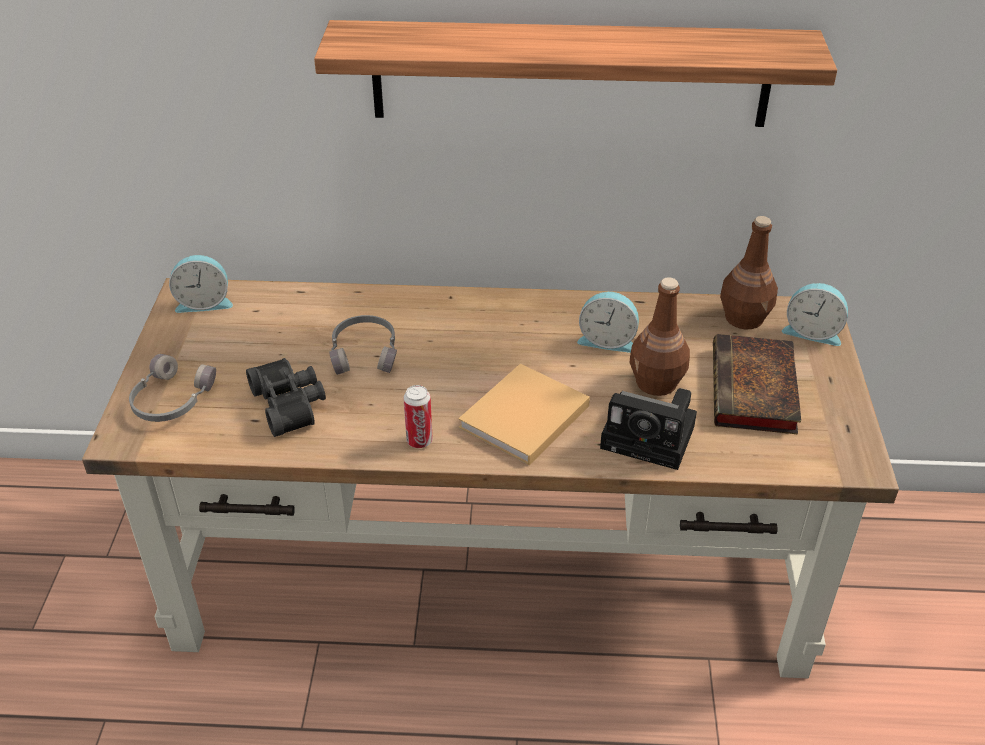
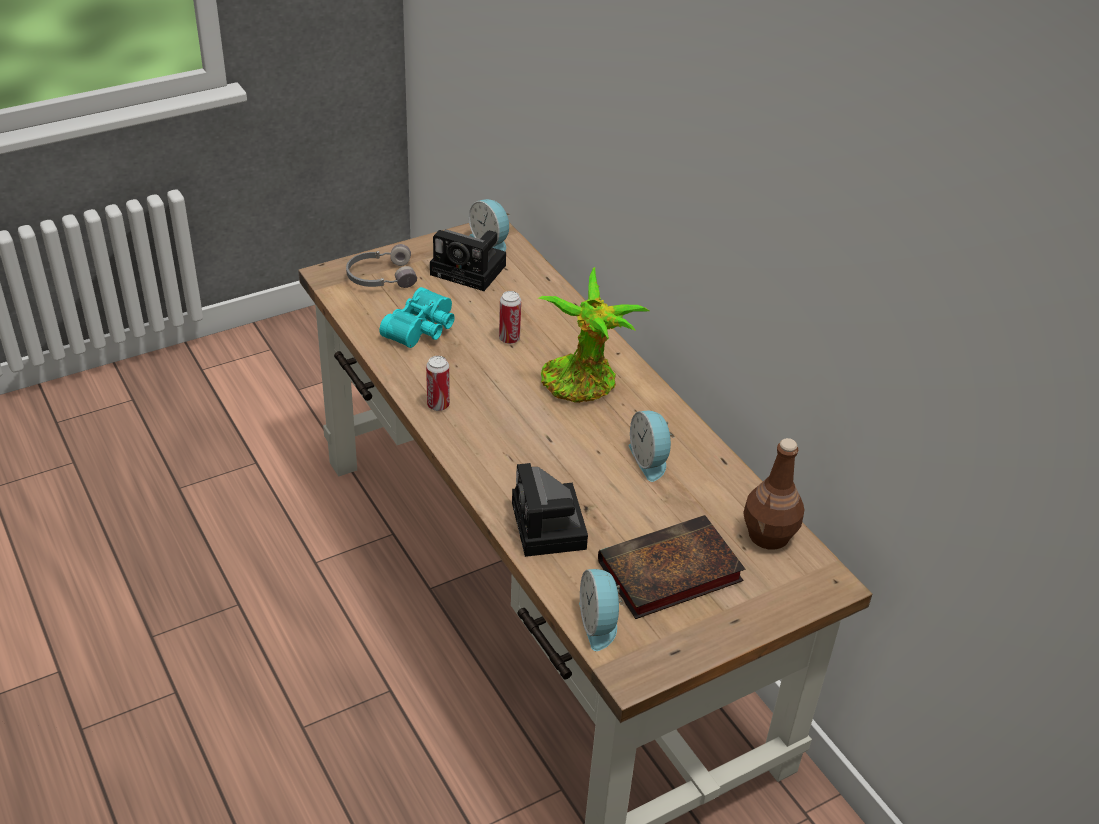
camera: 55 degrees right, 0 degrees up
black binoculars [246,358,326,437] -> turquoise binoculars [379,287,455,348]
shelf [314,20,837,127] -> none
grey headphones [330,315,397,375] -> can [499,291,521,344]
beige book [458,364,590,465] -> none
brown bottle [630,277,690,396] -> none
alarm clock [782,283,848,346] -> alarm clock moved to [579,569,625,651]
none -> camera [430,229,506,291]
none -> potted plant [538,267,649,403]

